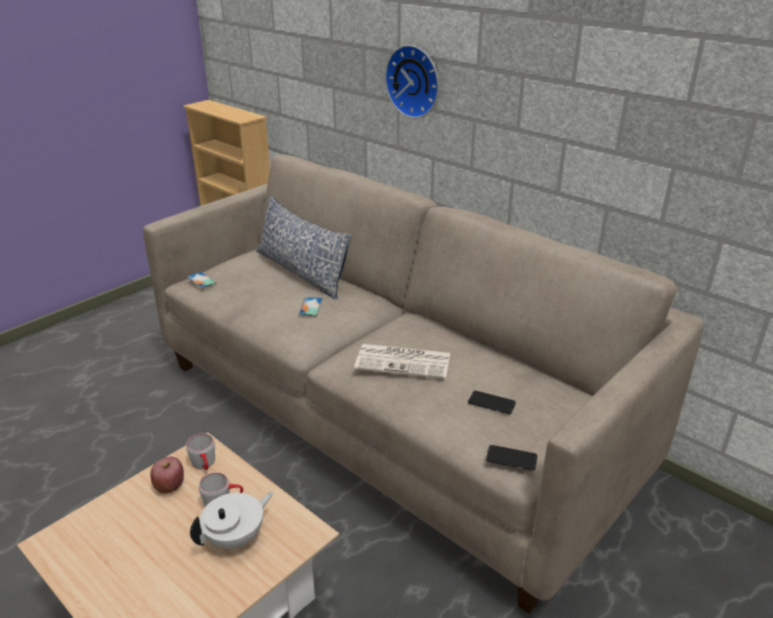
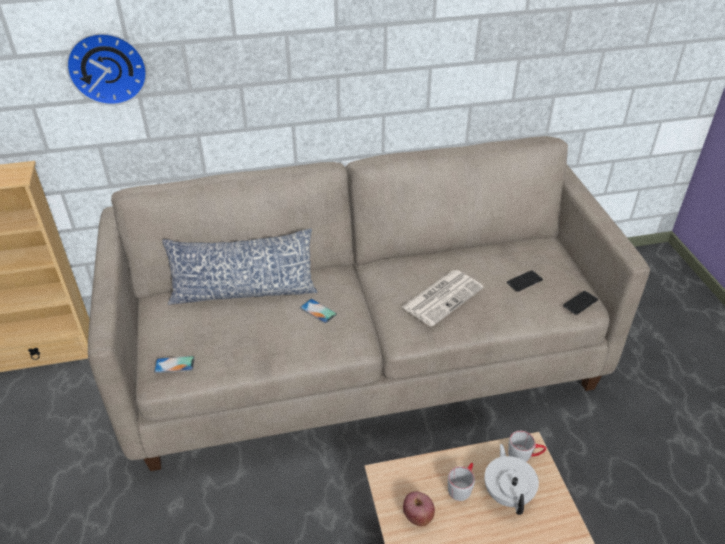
camera: 55 degrees left, 10 degrees up
grey mug [186,433,215,470] -> grey mug moved to [508,431,546,462]
wall clock [385,45,439,119] -> wall clock moved to [66,33,147,105]

